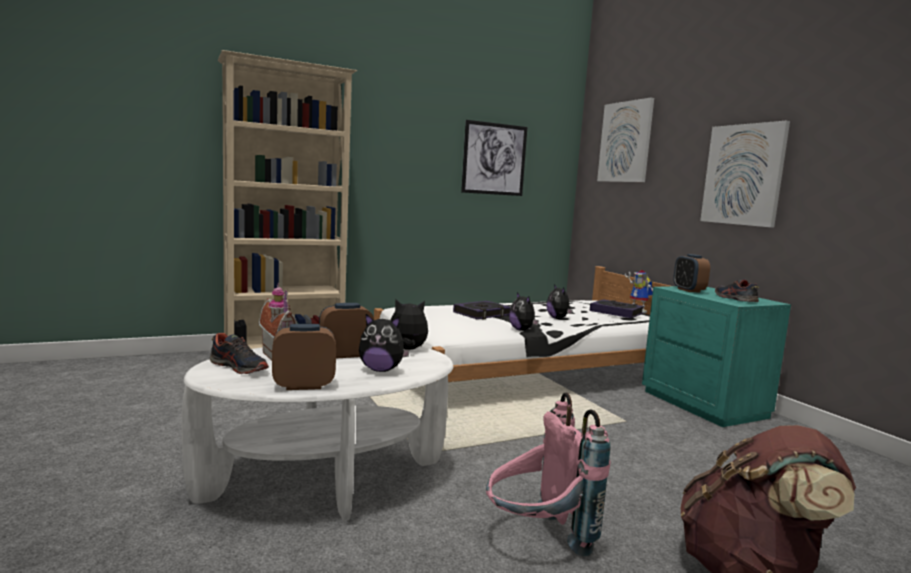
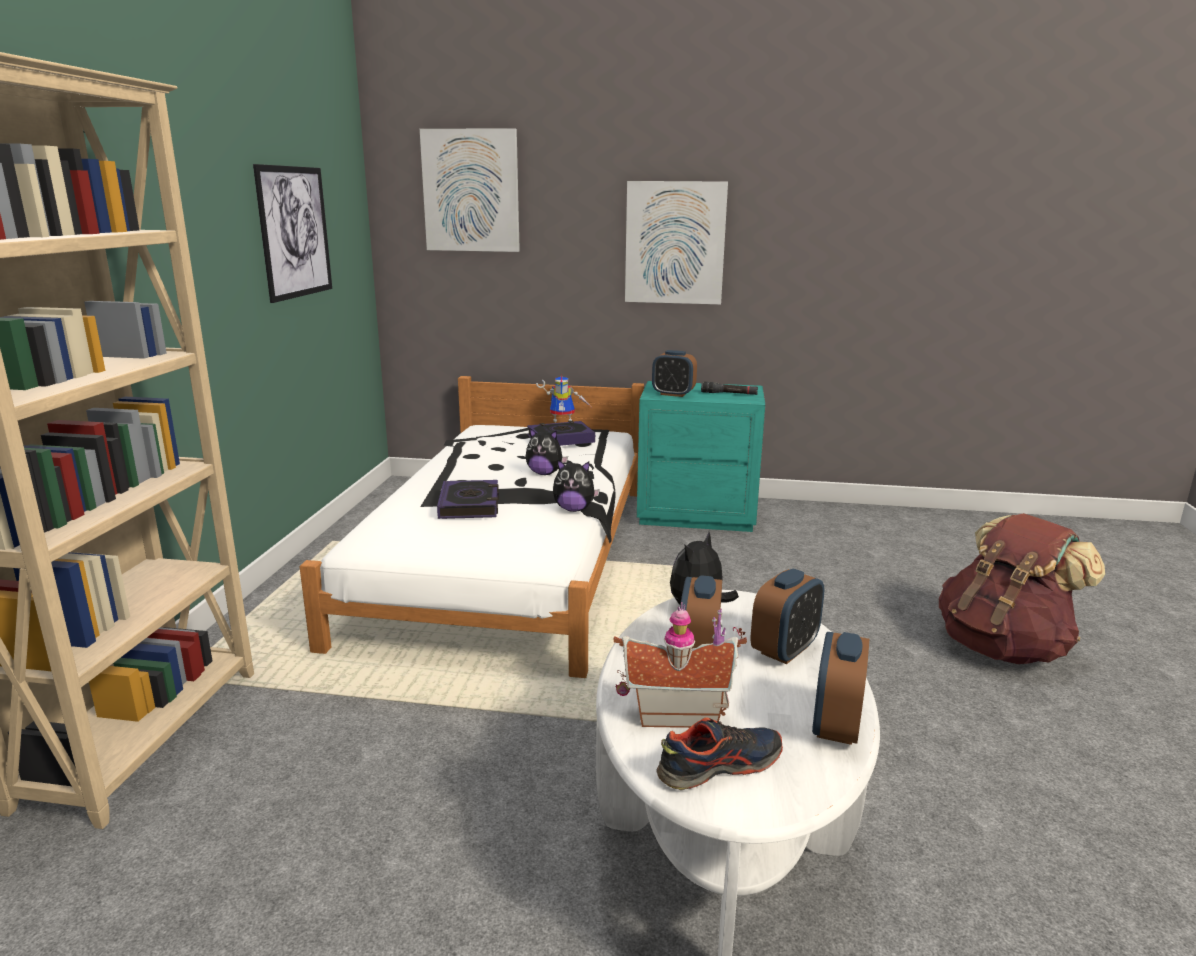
camera: 55 degrees left, 10 degrees up
plush toy [359,314,410,372] -> alarm clock [751,568,824,664]
pink backpack [486,393,611,557] -> none
shoe [715,279,759,302] -> black flashlight [701,382,758,395]

